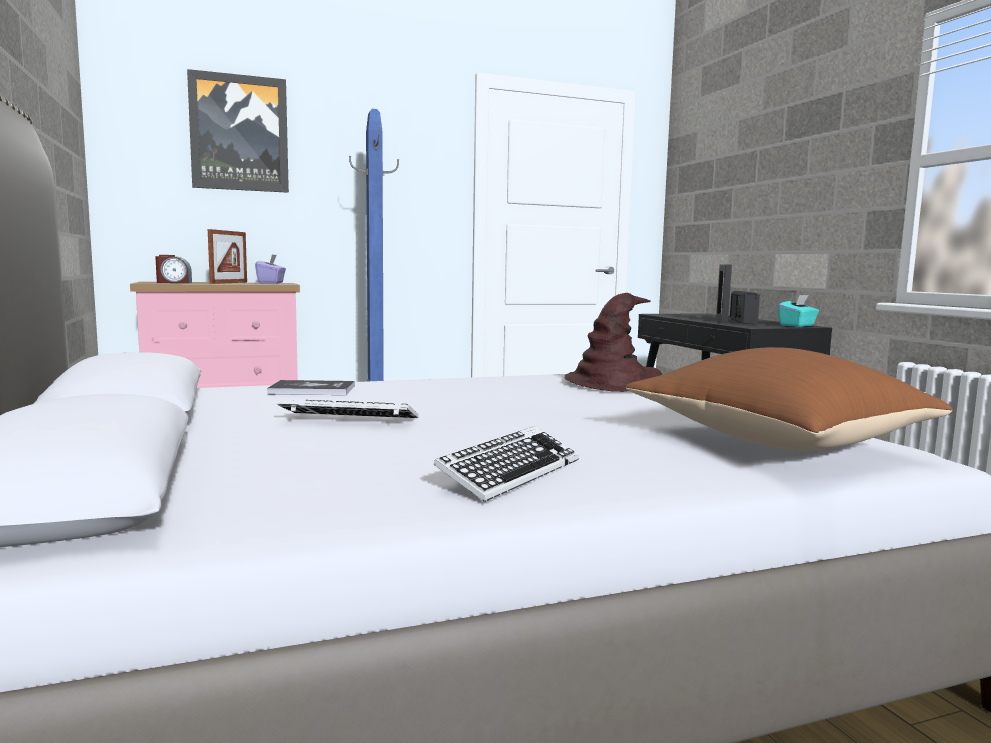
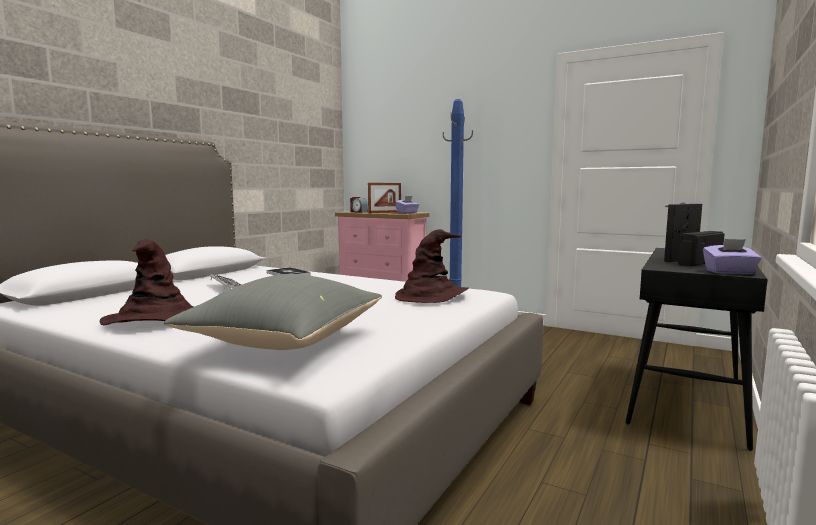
camera: 50 degrees right, 0 degrees up
picture [187,69,289,193] -> none
keyboard [433,426,579,502] -> brown hat [100,239,194,325]
brown pillow [626,347,953,450] -> grey pillow [164,274,382,350]
turquoise tissue box [778,295,819,327] -> purple tissue box [703,239,762,274]

